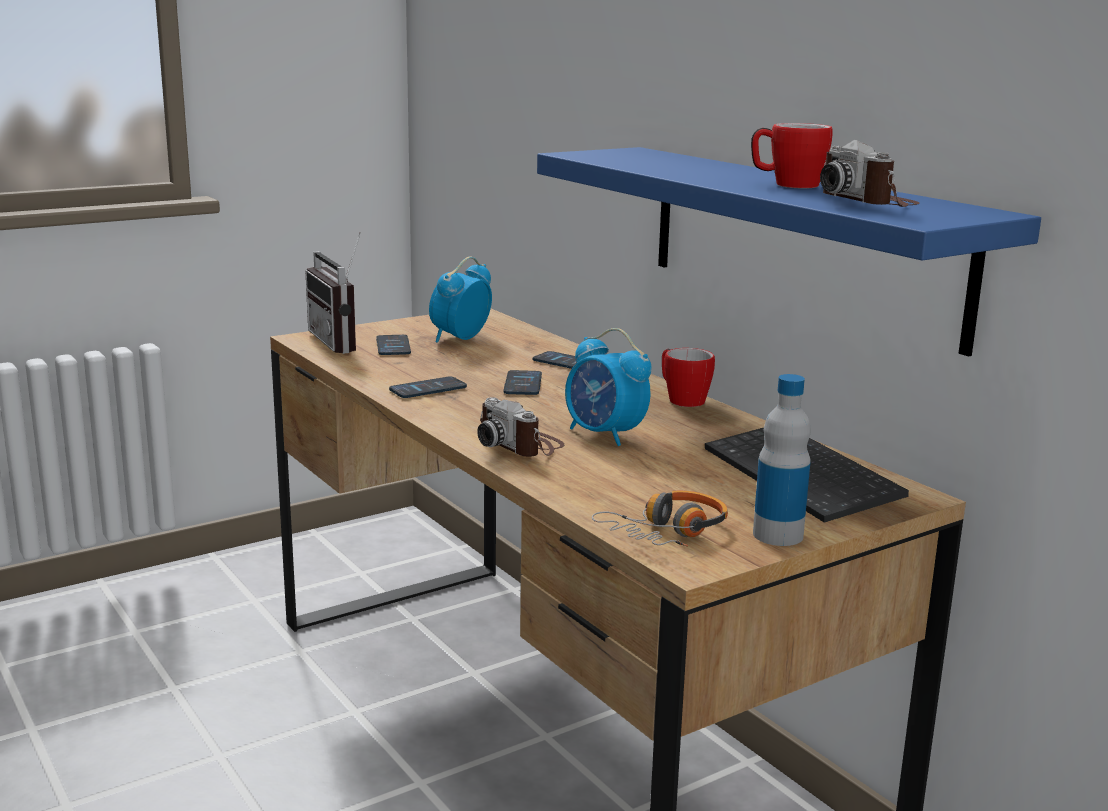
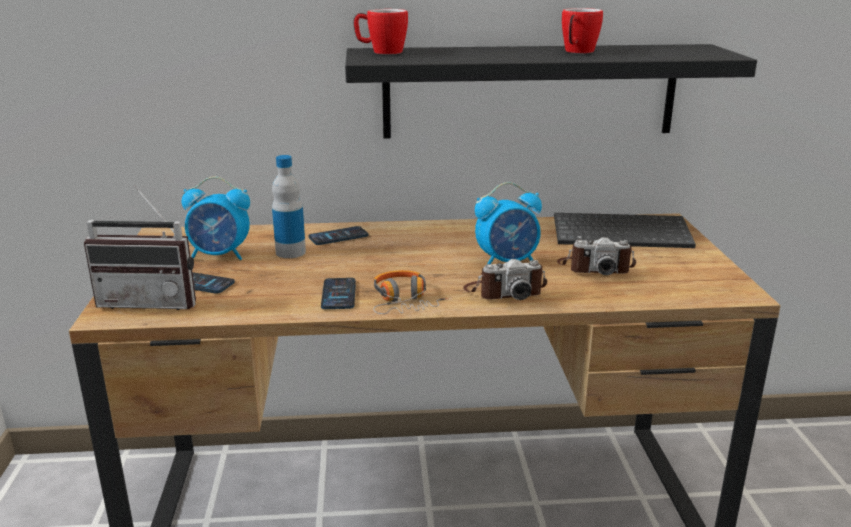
camera: 60 degrees left, 5 degrees up
alarm clock [429,257,492,343] -> alarm clock turned 60 degrees counterclockwise [182,176,250,260]
phone [504,370,542,395] -> none
blue shelf [537,147,1041,357] -> black shelf [345,44,757,139]
headphones [592,491,728,547] -> headphones moved to [373,270,449,314]
mug [662,348,715,407] -> mug moved to [354,9,408,55]
bottle [753,374,811,546] -> bottle moved to [272,155,306,258]
camera [820,140,920,207] -> camera moved to [557,237,636,275]

